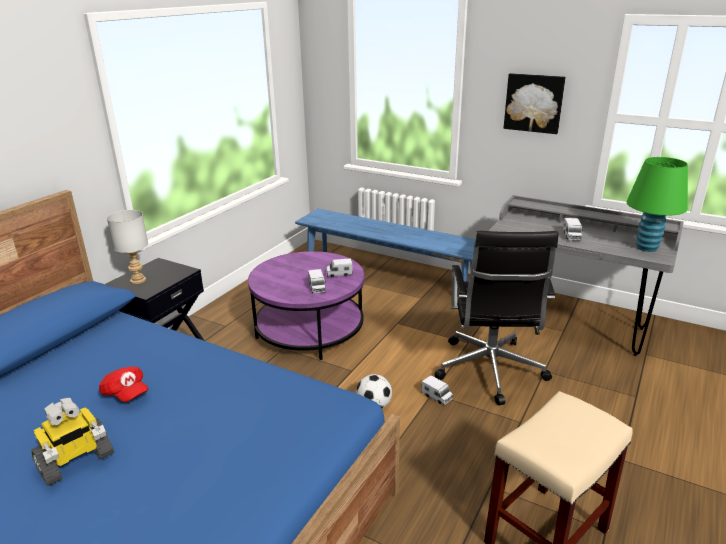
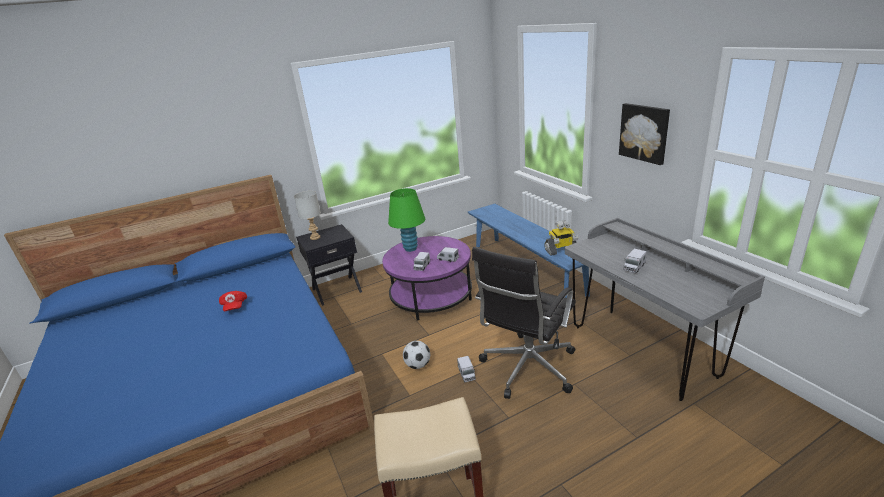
camera: 35 degrees right, 0 degrees up
toy robot [31,398,114,486] -> toy robot moved to [544,220,578,256]
green table lamp [627,157,688,252] -> green table lamp moved to [388,188,425,252]

